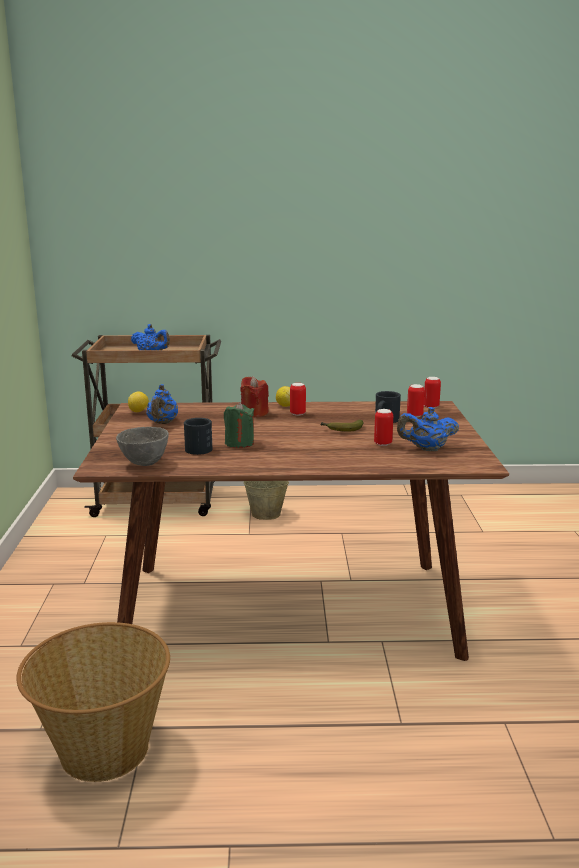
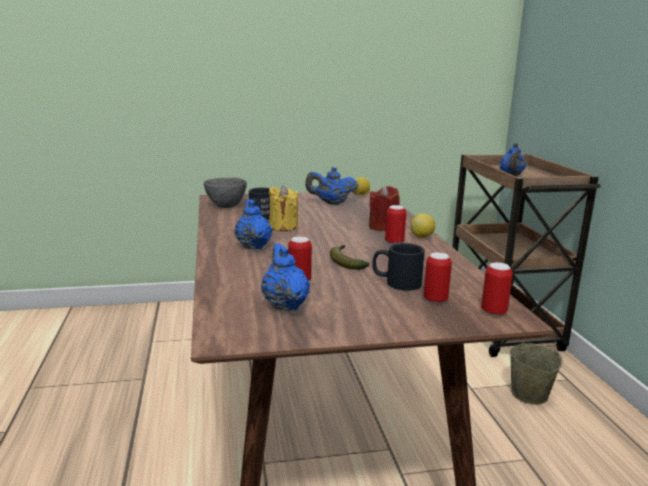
camera: 80 degrees right, 0 degrees up
basket [16,622,170,782] -> none
green candle [224,402,254,448] -> yellow candle [269,185,298,231]
none -> blue teapot [234,199,273,249]

